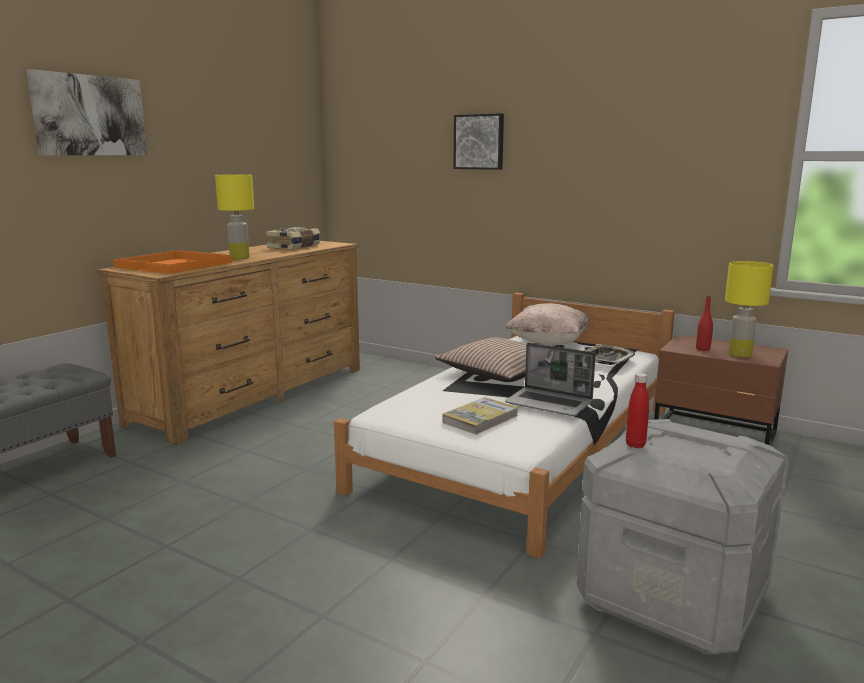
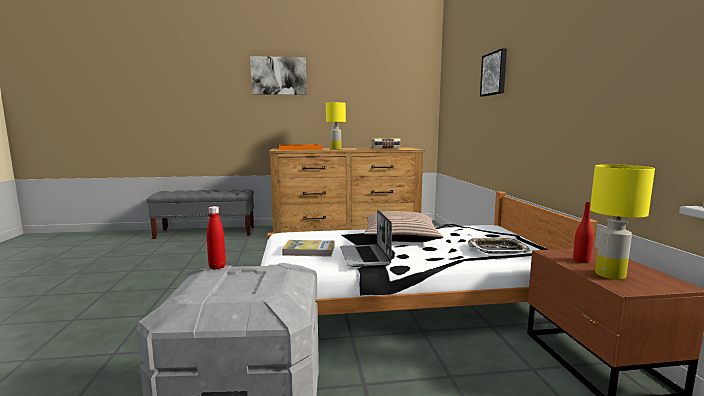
camera: 50 degrees right, 5 degrees down
beige pillow [505,303,589,346] -> none

